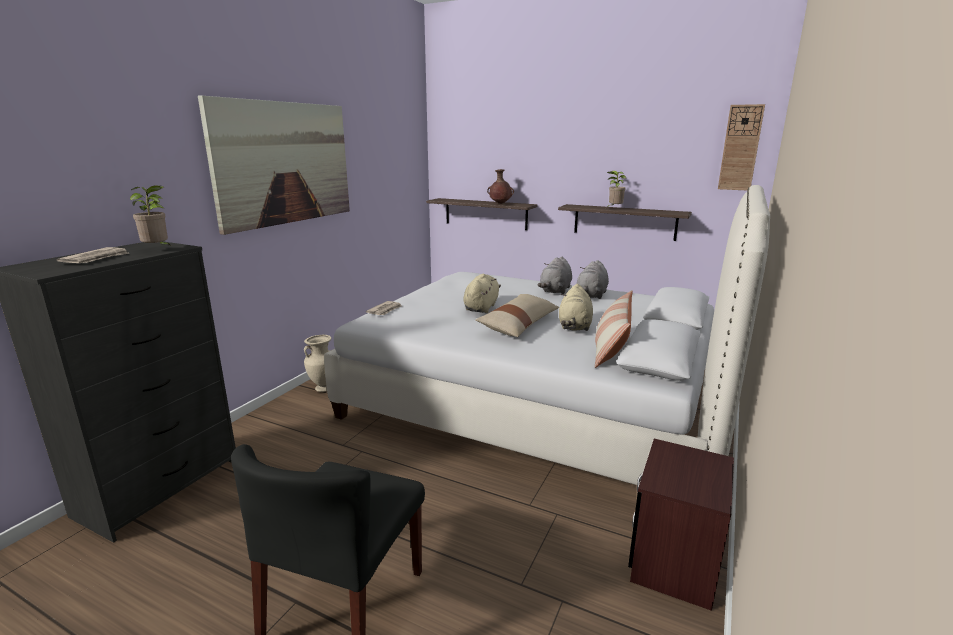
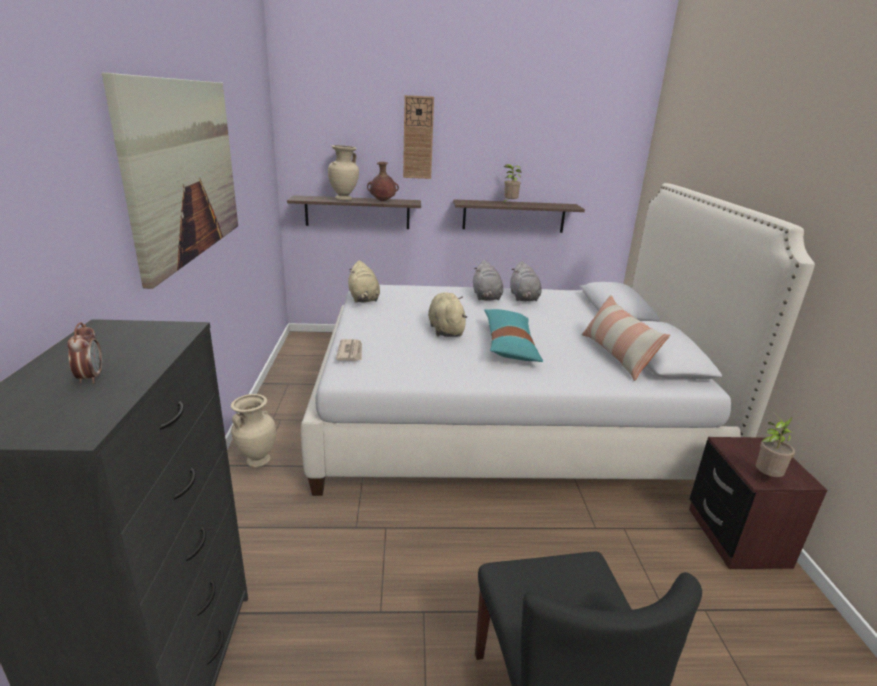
camera: 30 degrees left, 5 degrees up
newspaper [56,247,130,263] -> alarm clock [67,322,102,384]
potted plant [130,185,170,245] -> potted plant moved to [756,413,795,477]
beige pillow [475,294,559,337] -> turquoise pillow [484,309,543,362]
beige plush toy [559,284,593,331] -> beige plush toy moved to [348,260,380,302]
wall clock [718,104,765,190] -> wall clock moved to [403,95,434,179]
none -> beige vase [328,145,359,201]

